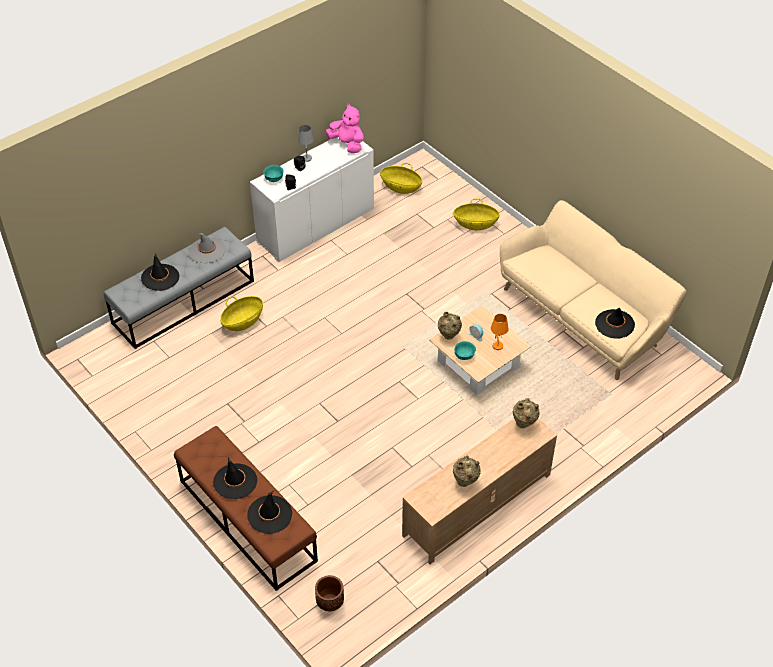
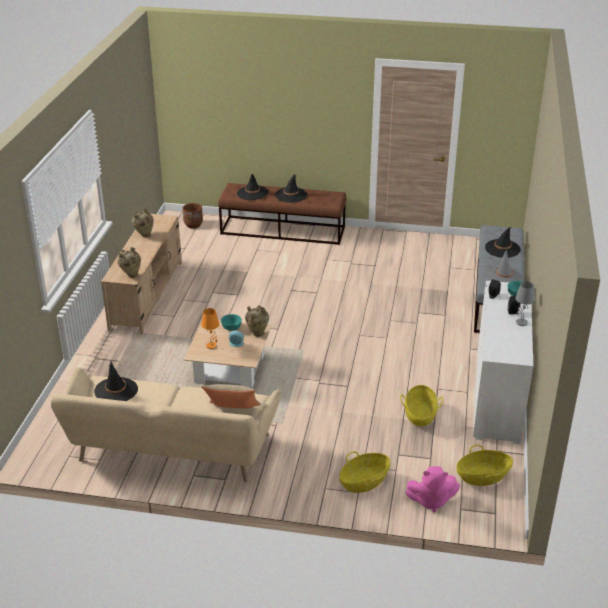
camera: 140 degrees right, 15 degrees down
basket [220,296,263,331] -> basket moved to [400,385,443,426]
pink plush toy [326,104,364,153] -> pink plush toy moved to [405,466,460,512]
none -> beige pillow [201,384,261,409]

